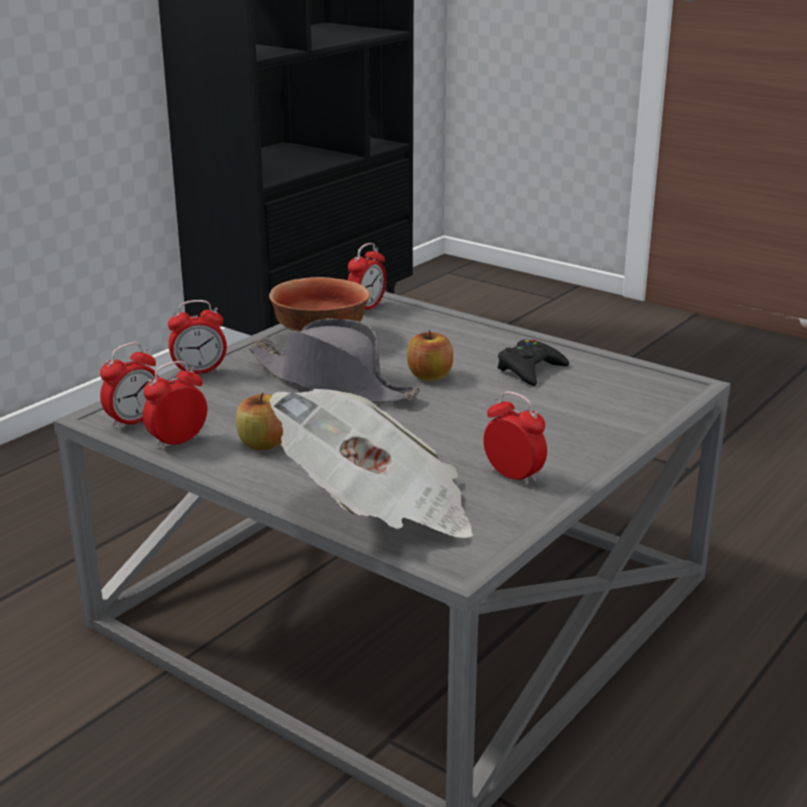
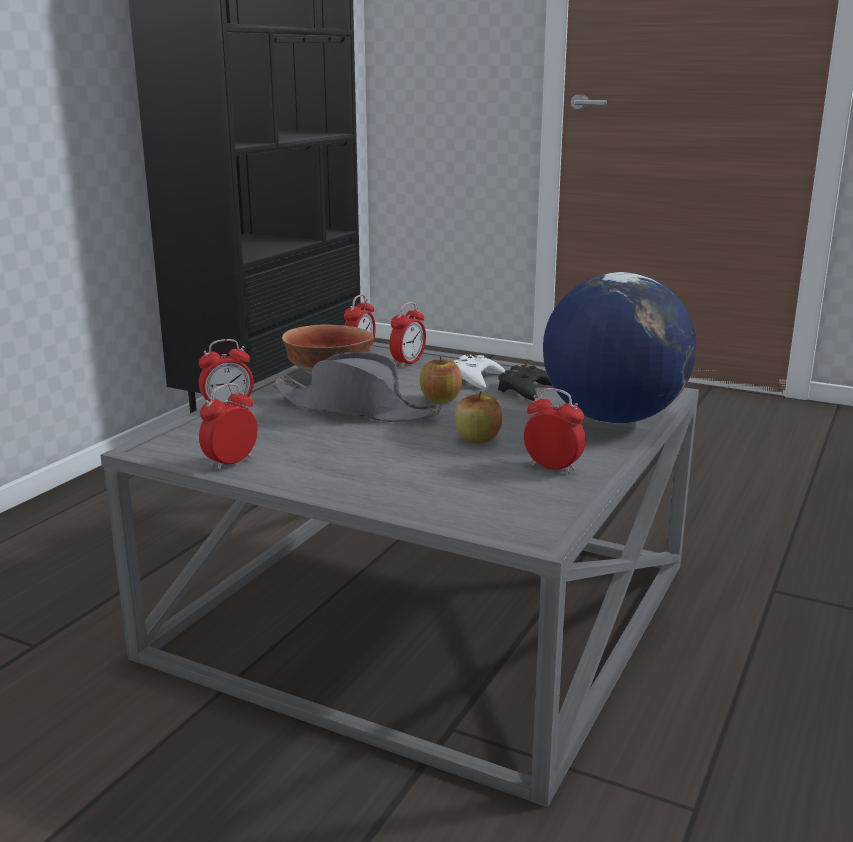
camera: 10 degrees left, 5 degrees down
alarm clock [100,342,159,430] -> alarm clock moved to [389,302,426,368]
apple [236,393,283,450] -> apple moved to [455,391,502,443]
newspaper [270,389,473,538] -> none
none -> white game controller [454,354,505,389]
none -> globe [543,272,696,423]

